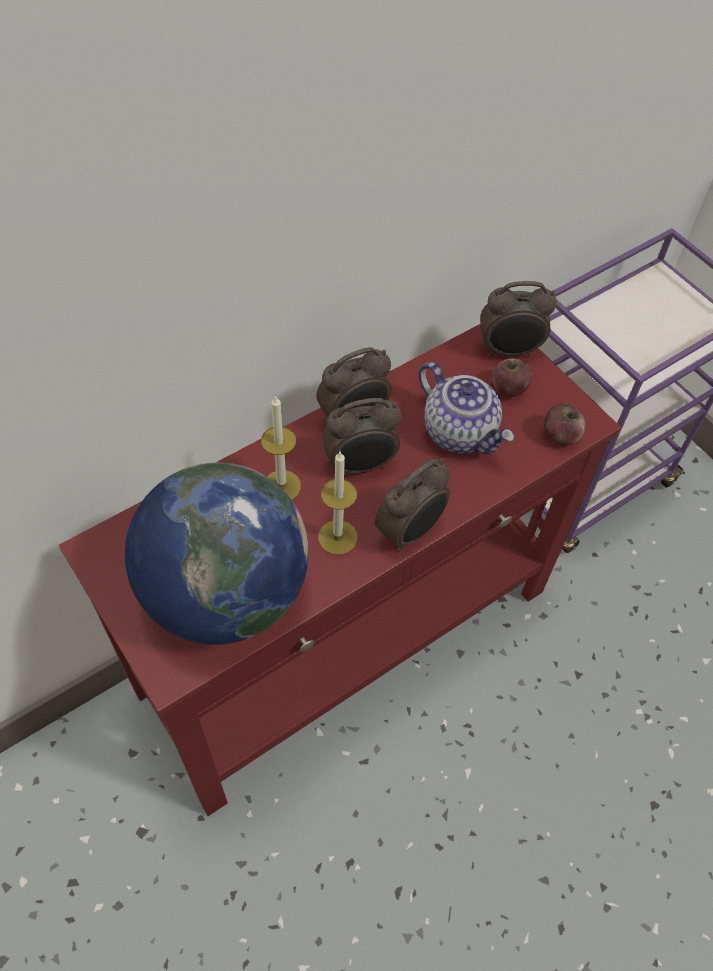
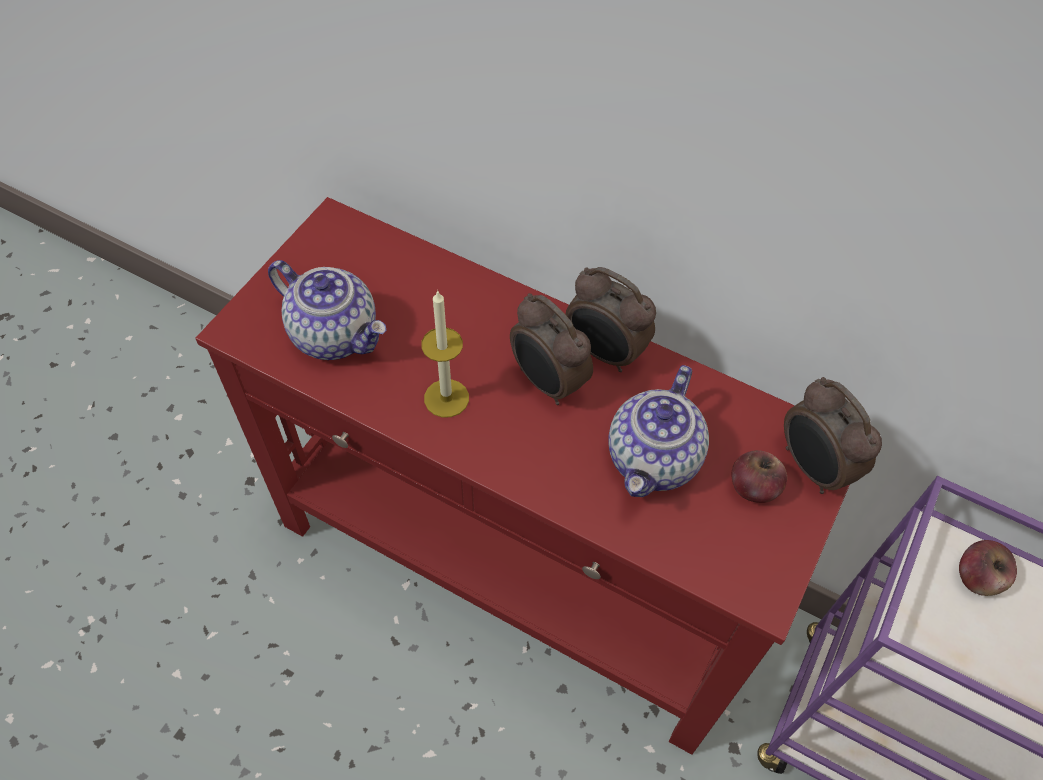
camera: 65 degrees right, 0 degrees up
globe [125,462,309,645] -> teapot [268,260,386,360]
candle [261,395,301,500] -> none
alarm clock [375,459,450,552] -> none
apple [544,403,585,446] -> apple moved to [959,540,1017,596]

